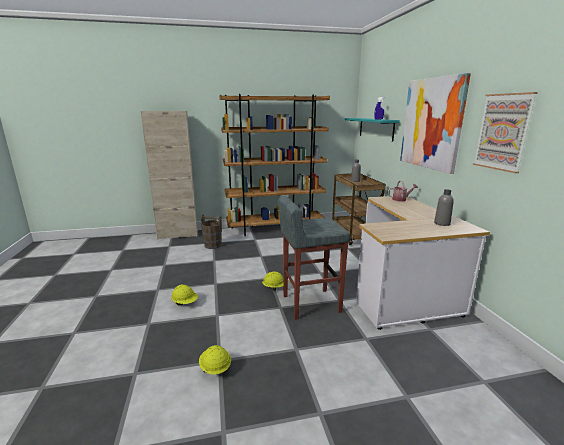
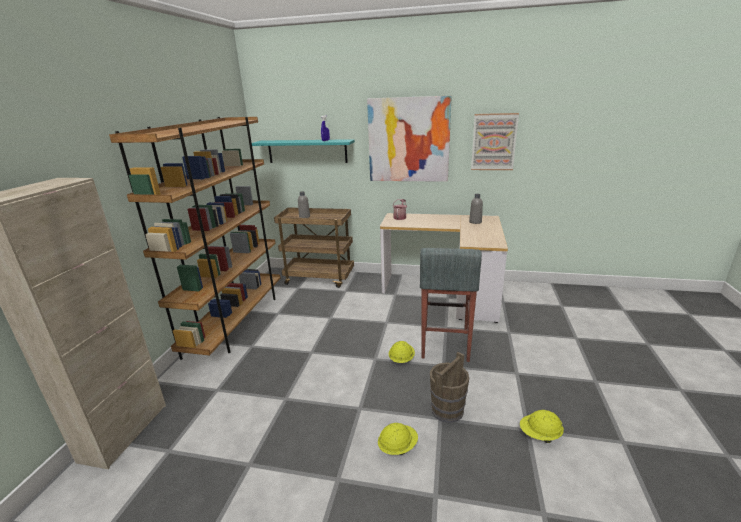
camera: 65 degrees left, 5 degrees up
brown bucket [201,214,222,249] -> brown bucket moved to [430,352,469,423]

